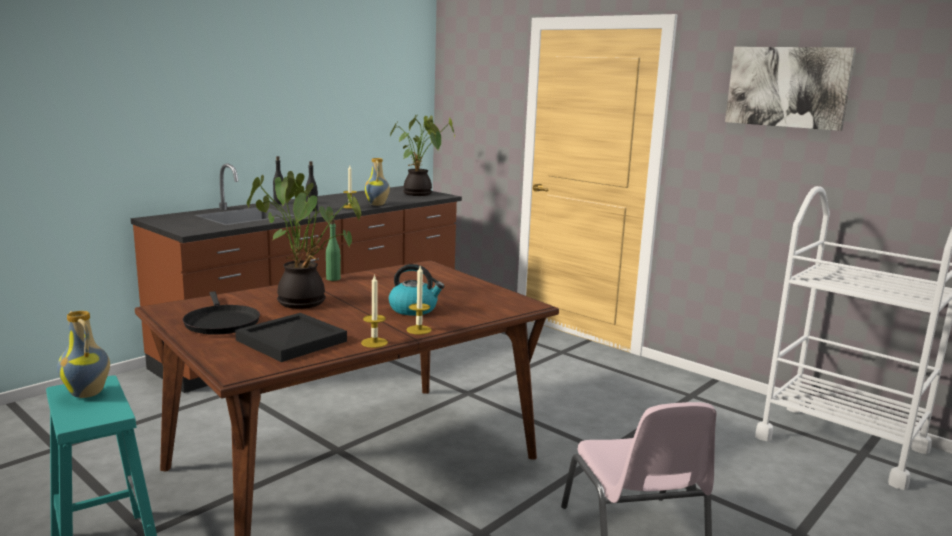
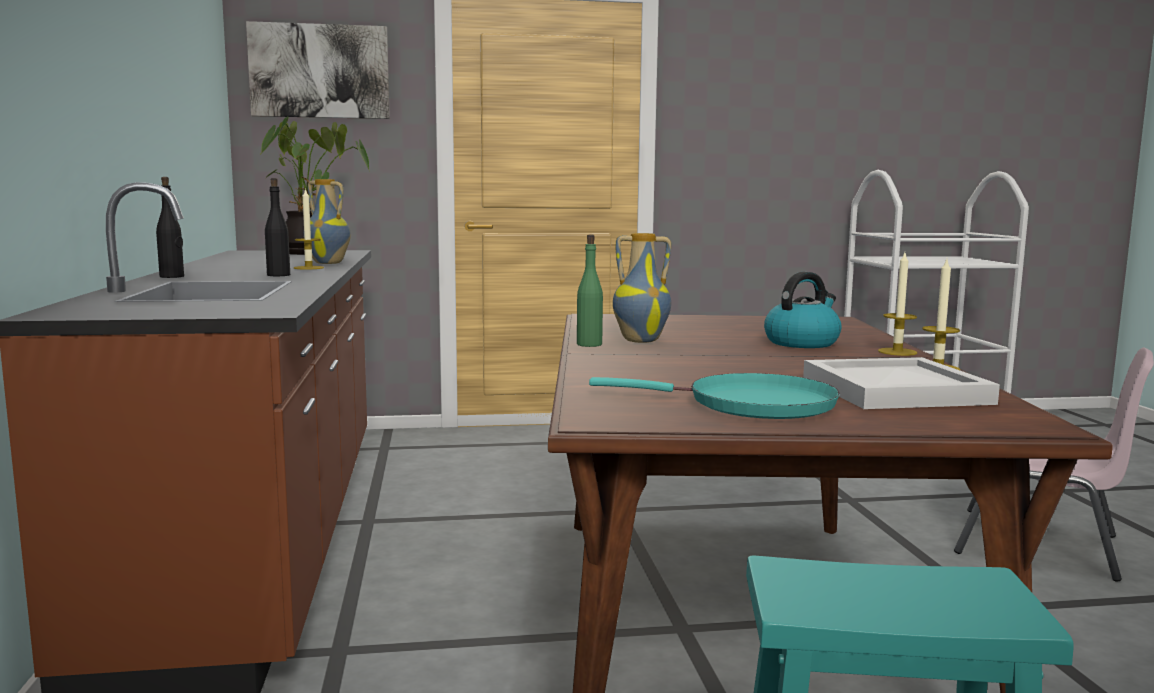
camera: 50 degrees left, 5 degrees down
vase [57,311,110,398] -> vase moved to [613,233,671,343]
black frying pan [183,291,260,335] -> turquoise frying pan [589,373,840,419]
black tray [235,313,347,362] -> white tray [803,357,1000,409]
potted plant [247,171,361,309] -> none
picture [725,47,856,131] -> picture moved to [246,21,390,119]

